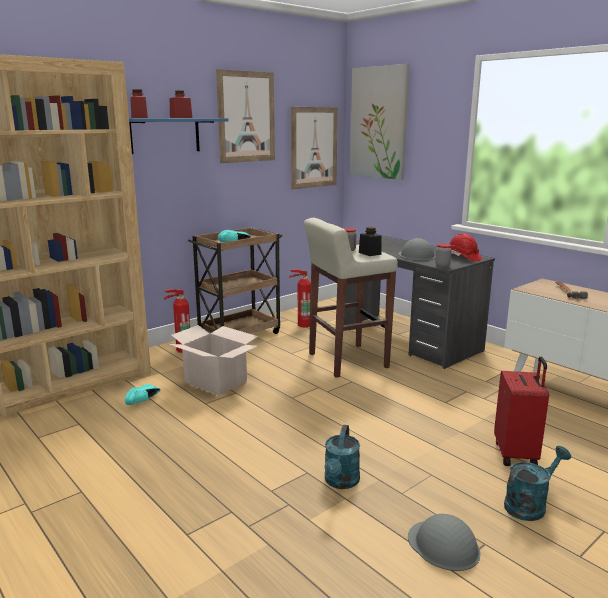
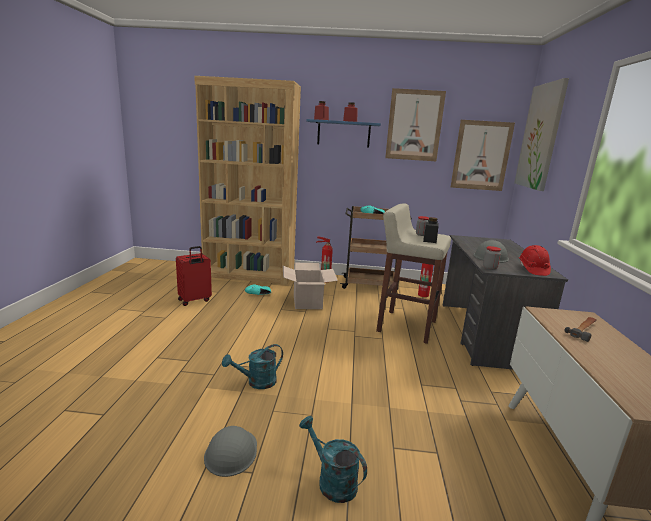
camera: 45 degrees right, 0 degrees up
red suitcase [494,357,549,466] -> red suitcase moved to [176,246,212,306]
turquoise watering can [504,446,571,521] -> turquoise watering can turned 150 degrees counterclockwise [299,416,367,503]

